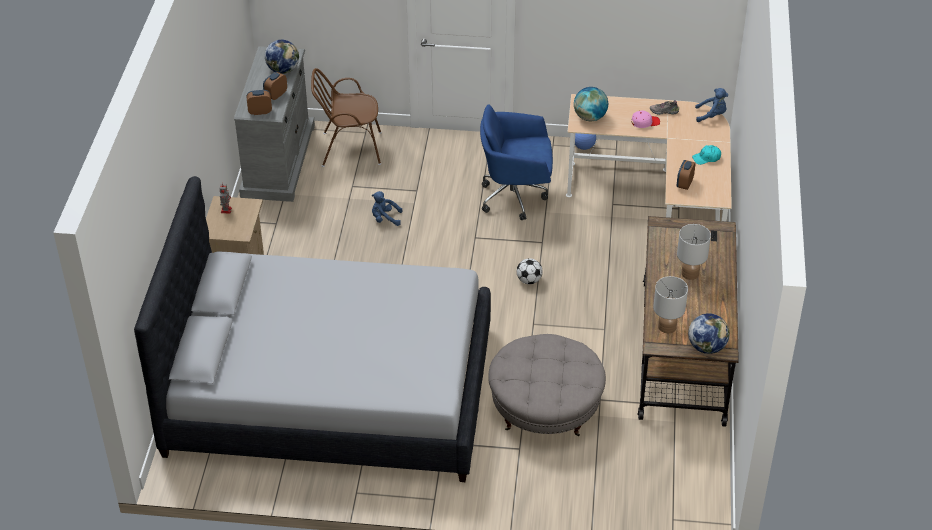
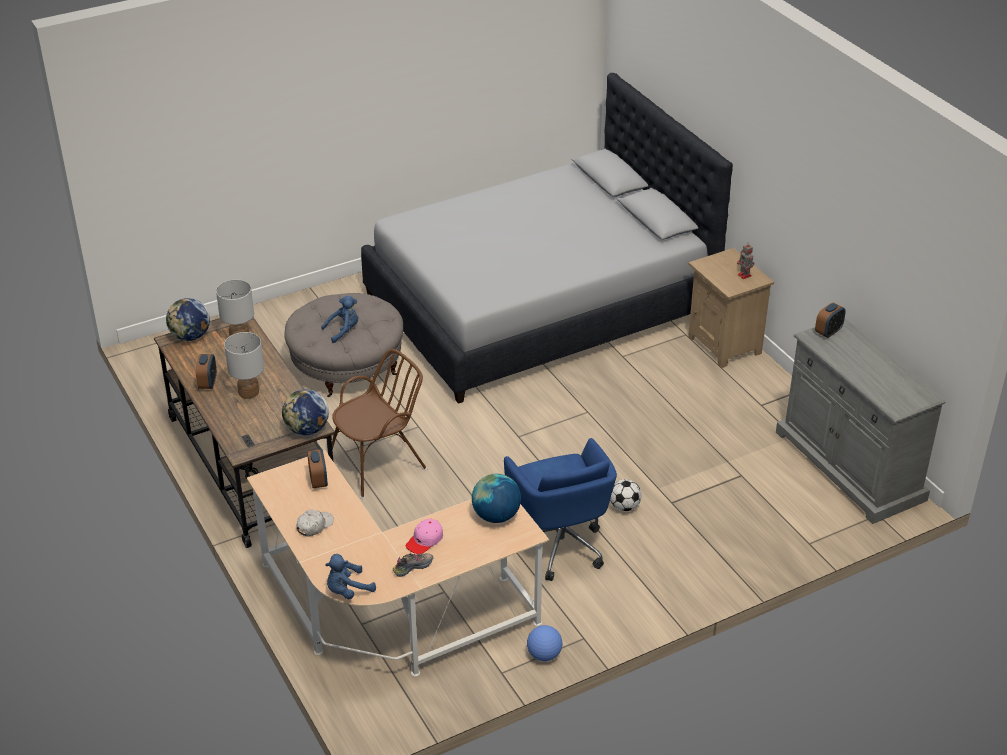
camera: 145 degrees right, 5 degrees down
alarm clock [263,72,287,100] -> alarm clock moved to [196,354,217,389]
globe [265,40,299,74] -> globe moved to [282,389,329,435]
brown chair [311,68,382,167] -> brown chair moved to [332,349,428,499]
blue plush toy [372,191,402,226] -> blue plush toy moved to [321,296,358,343]
blue office chair [480,104,553,220] -> blue office chair turned 105 degrees clockwise [504,438,617,581]
football [517,258,543,284] -> football moved to [610,479,642,511]
turquoise cap [692,145,721,165] -> white cap [296,510,334,537]

